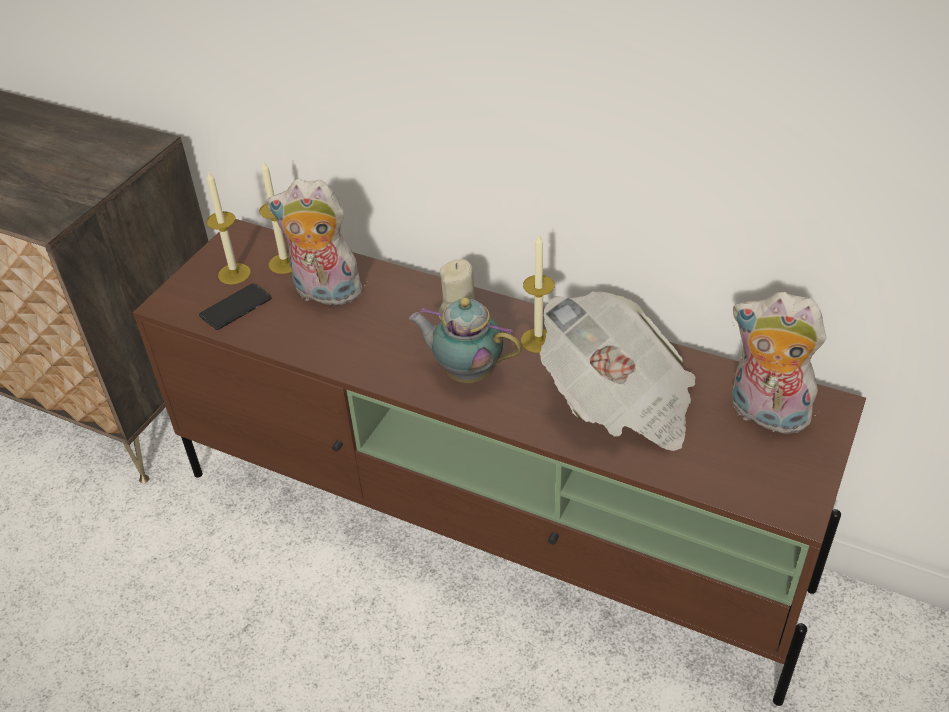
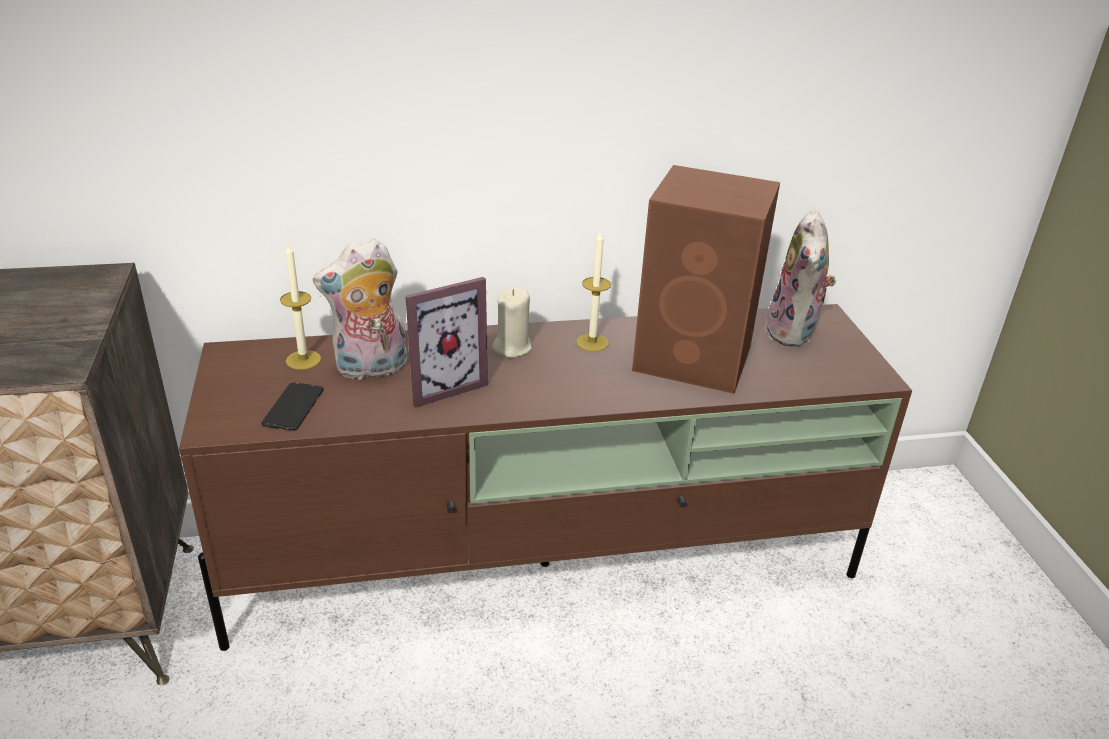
camera: 40 degrees left, 10 degrees down
candle [206,170,251,284] -> none
teapot [409,298,522,383] -> none
newspaper [540,292,696,451] -> brown speaker [632,165,780,394]
plush toy [732,292,826,434] -> plush toy turned 75 degrees counterclockwise [765,209,836,347]
none -> picture frame [405,277,488,408]

